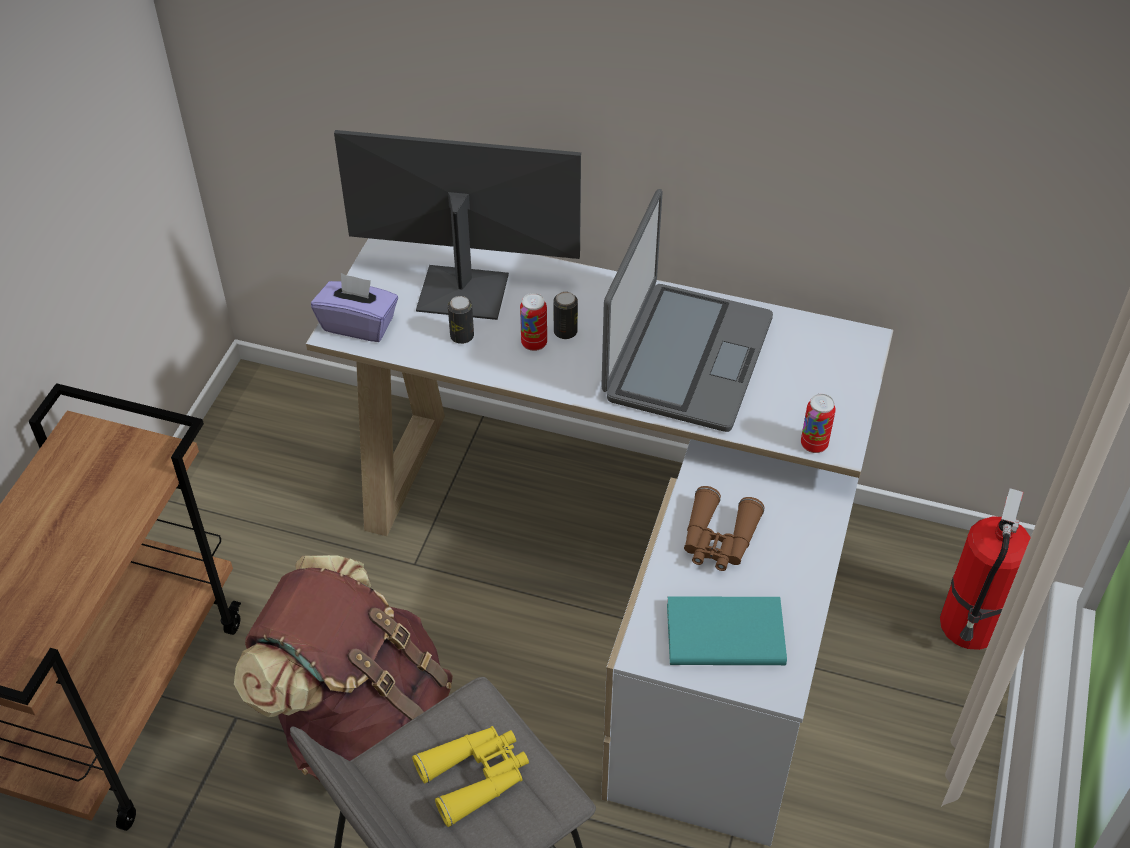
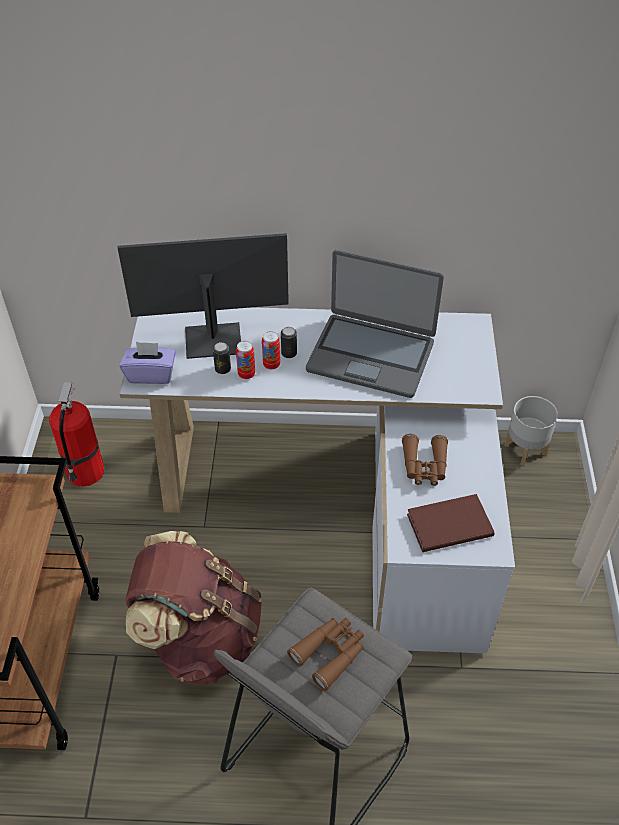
camera: 15 degrees left, 0 degrees up
yellow binoculars [412,726,529,827] -> brown binoculars [287,618,364,691]
laptop [601,189,773,432] -> laptop turned 105 degrees clockwise [306,250,444,398]
turquoise book [667,596,787,665] -> brown book [407,494,494,552]
can [801,394,836,453] -> can moved to [236,341,255,379]
fire extinguisher [940,488,1031,650] -> fire extinguisher moved to [49,382,104,487]
none -> grey planter [504,396,558,466]

